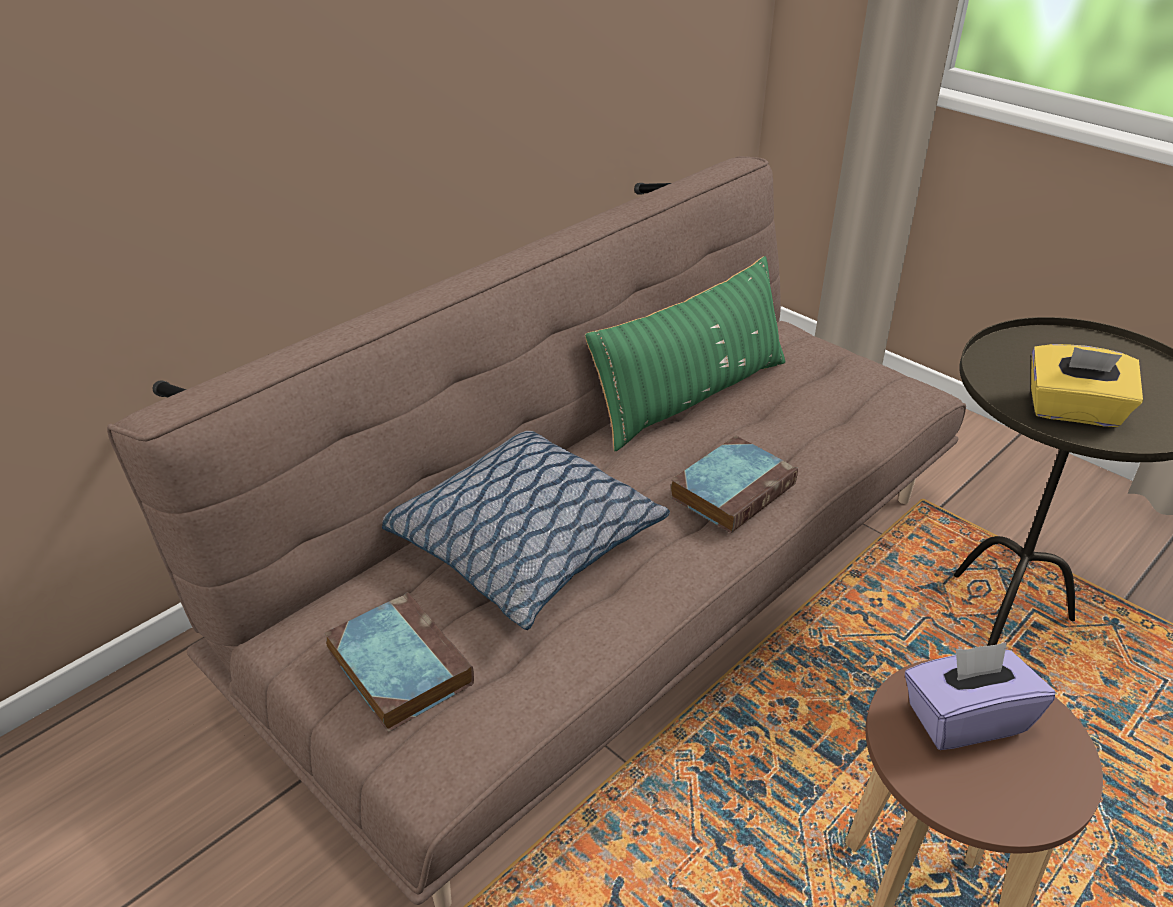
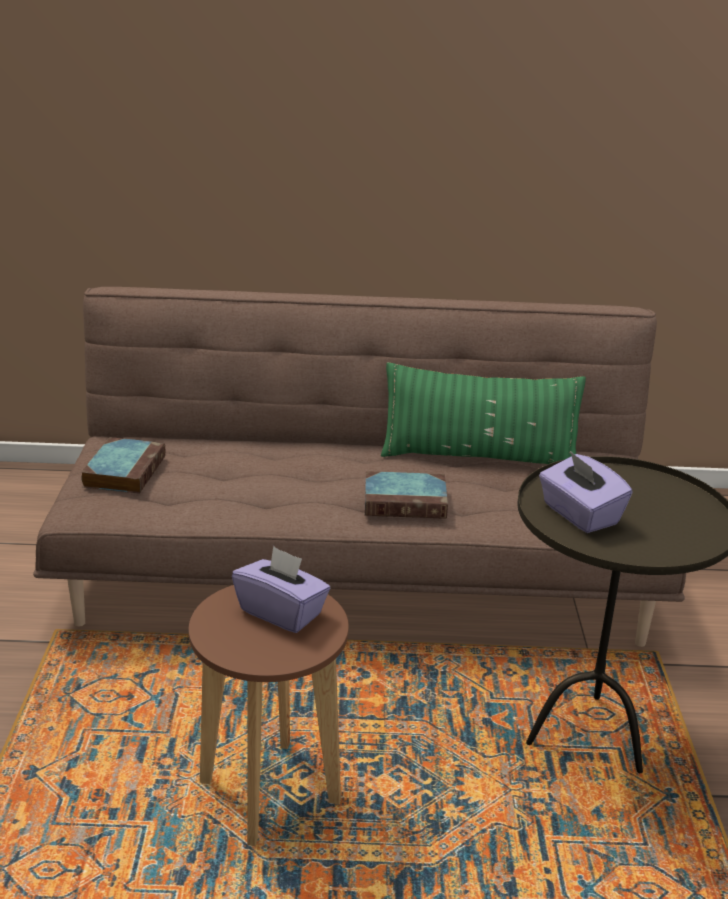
camera: 45 degrees right, 10 degrees down
pillow [382,431,670,630] -> none
yellow tissue box [1031,344,1143,427] -> purple tissue box [539,452,633,533]

